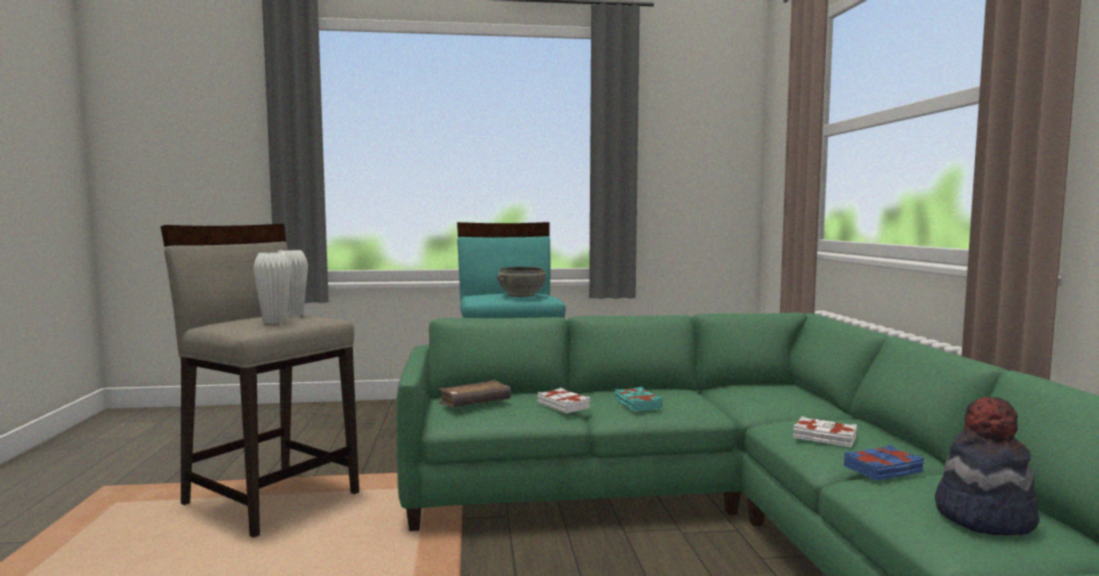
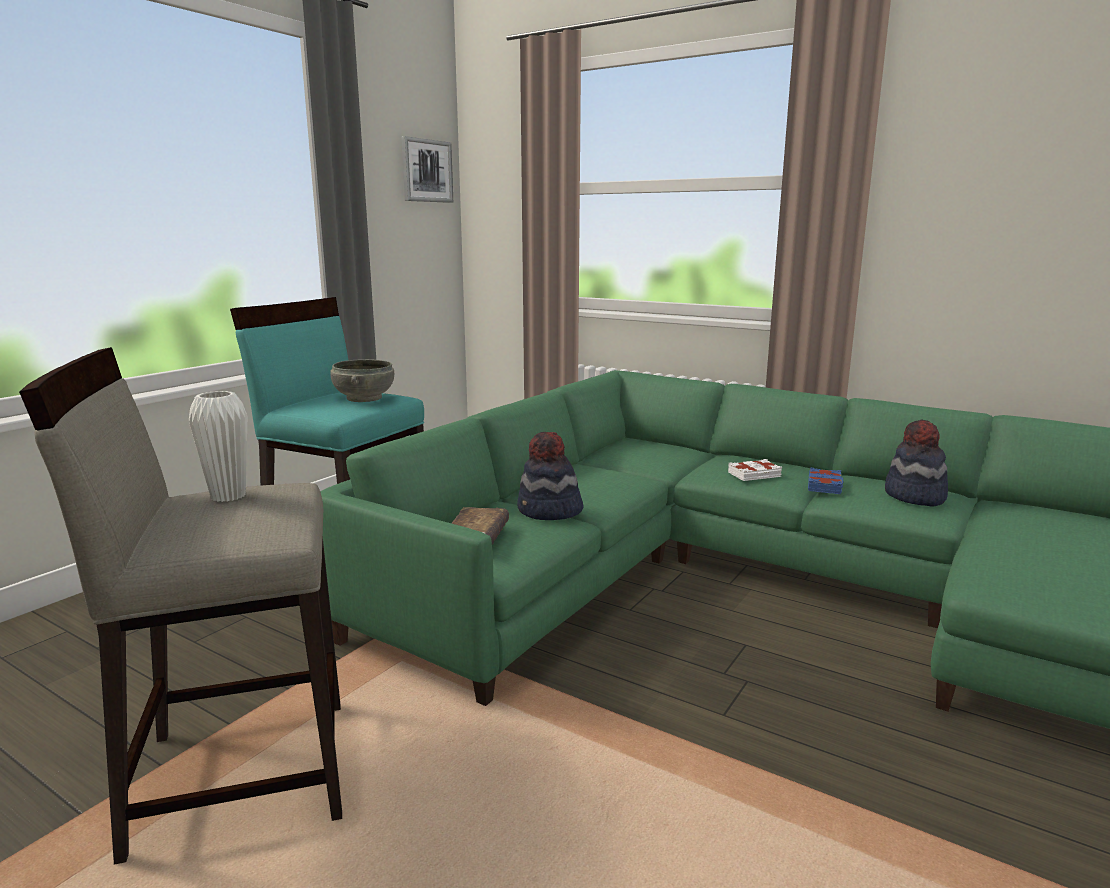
camera: 50 degrees left, 10 degrees up
white vase [253,252,291,324] -> none
white book [538,388,590,413] -> hat [517,432,583,520]
turquoise book [614,387,663,412] -> none
none -> picture [401,136,453,203]

